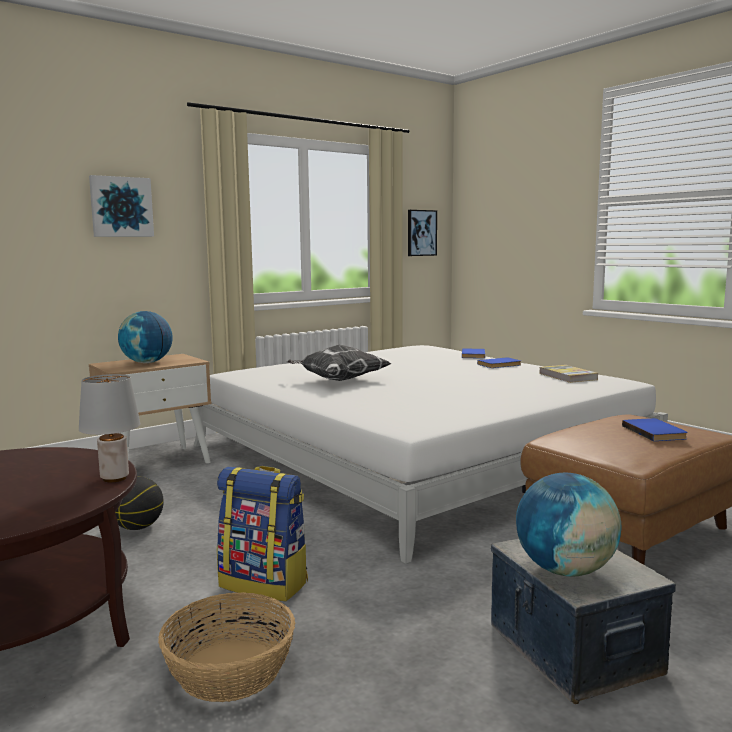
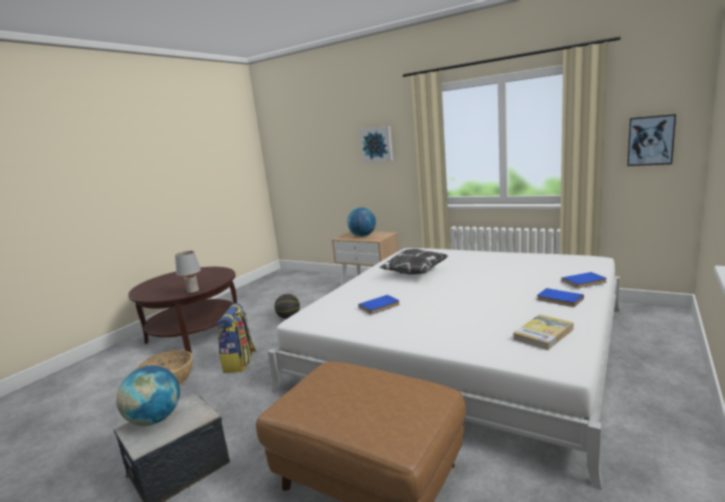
camera: 70 degrees right, 5 degrees up
blue book [622,418,688,441] -> blue book moved to [358,295,400,314]

